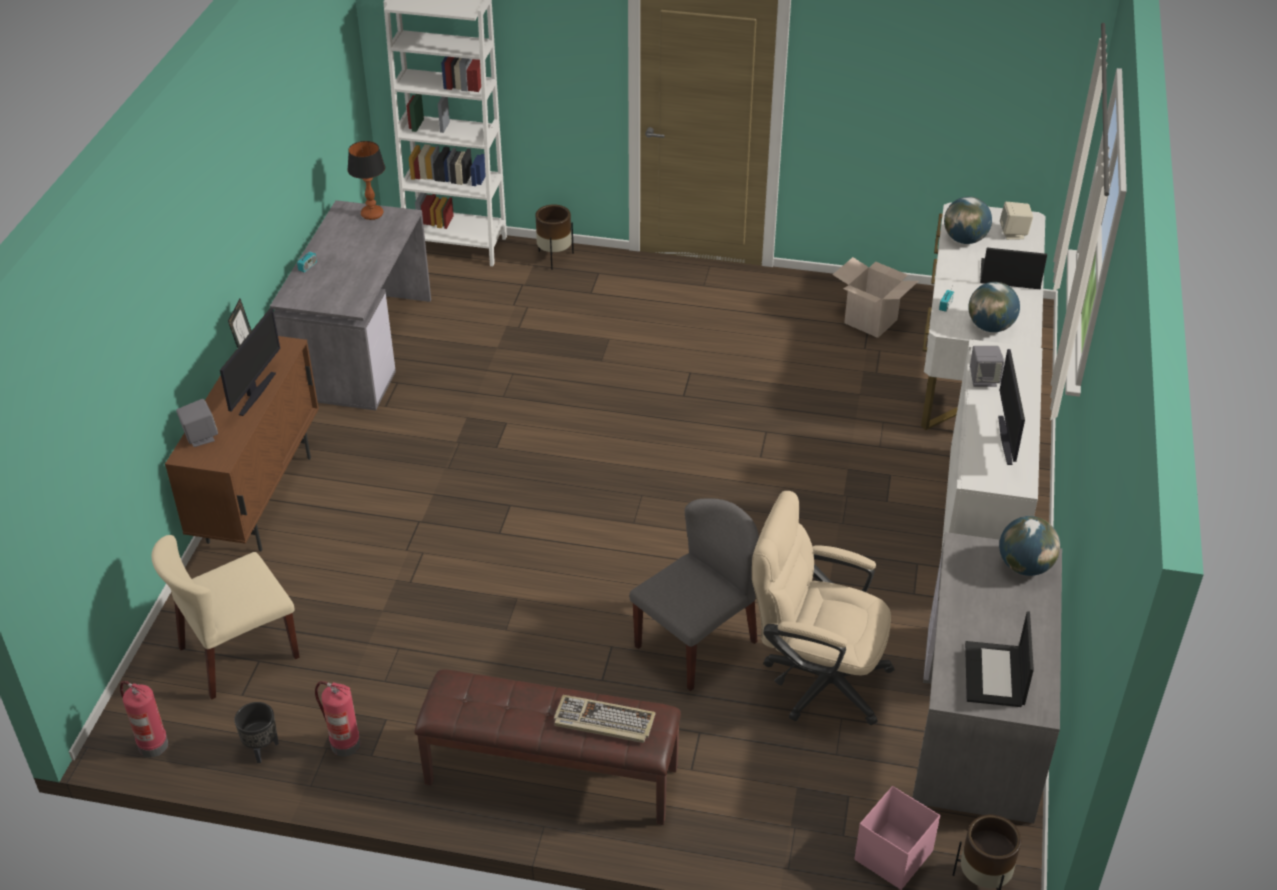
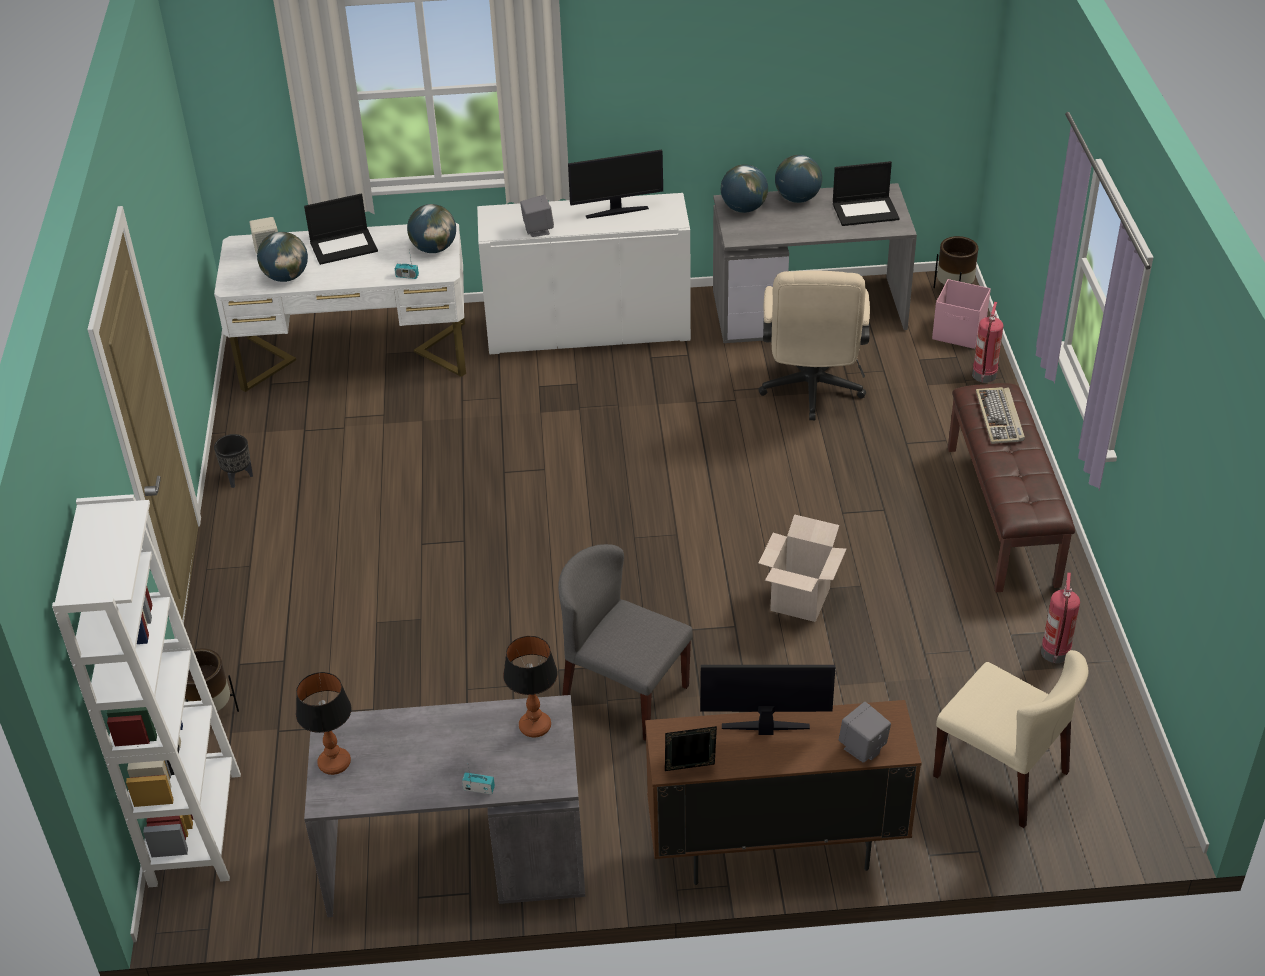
camera: 105 degrees left, 0 degrees up
fire extinguisher [120,681,168,757] -> fire extinguisher moved to [972,302,1003,383]
black planter [234,702,279,763] -> black planter moved to [214,434,253,488]
grey chair [629,498,759,691] -> grey chair moved to [558,544,693,741]
cardboard box [833,257,919,338] -> cardboard box moved to [758,514,846,622]
laptop [980,248,1047,289] -> laptop turned 105 degrees counterclockwise [304,194,378,265]
none -> table lamp [503,636,558,737]
none -> globe [775,155,822,203]

